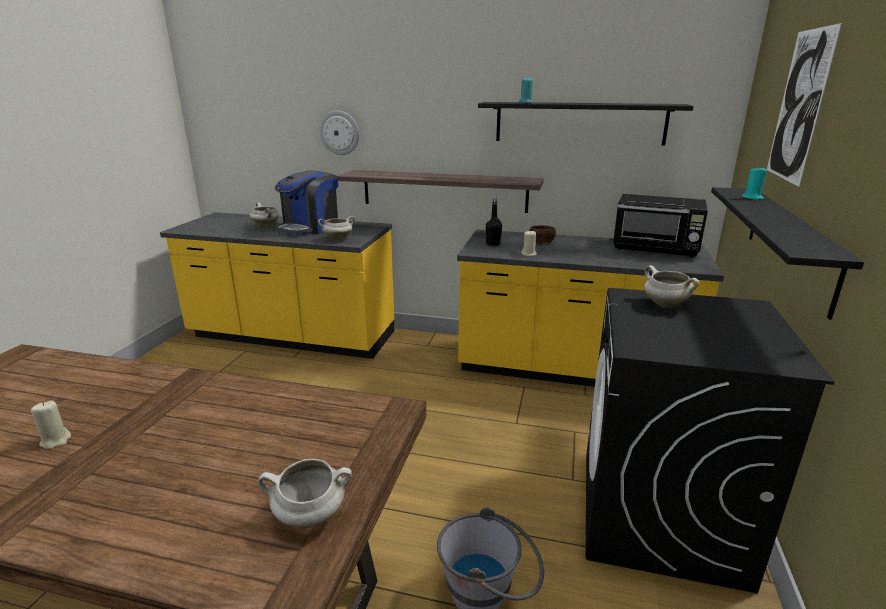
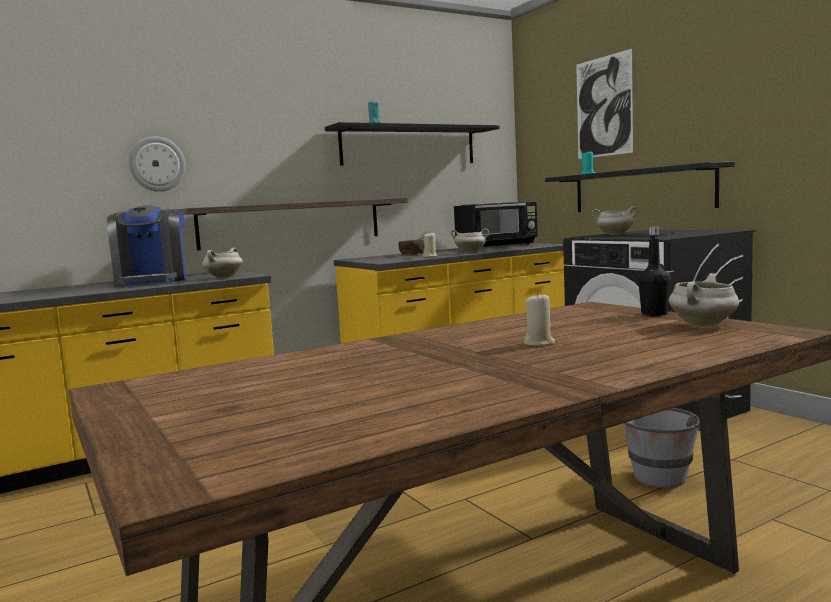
camera: 45 degrees left, 15 degrees down
beige candle [31,400,71,449] -> beige candle moved to [524,292,555,346]
white cooking pot [250,203,279,227] -> white cooking pot moved to [451,229,489,253]
black bottle [486,197,502,246] -> black bottle moved to [638,226,671,316]

